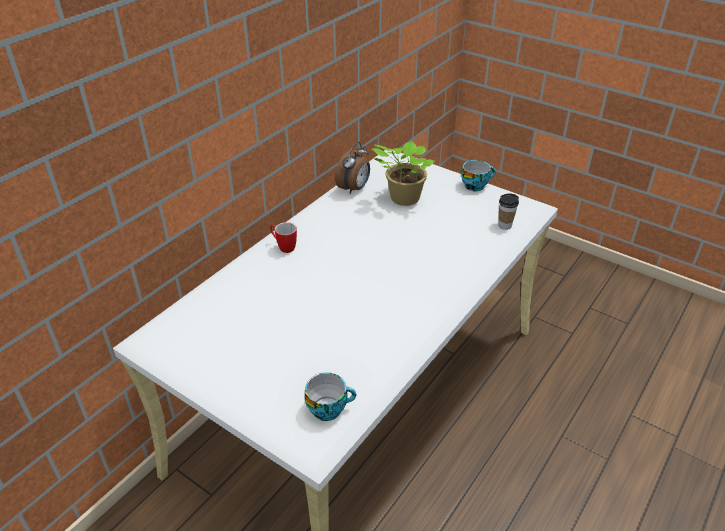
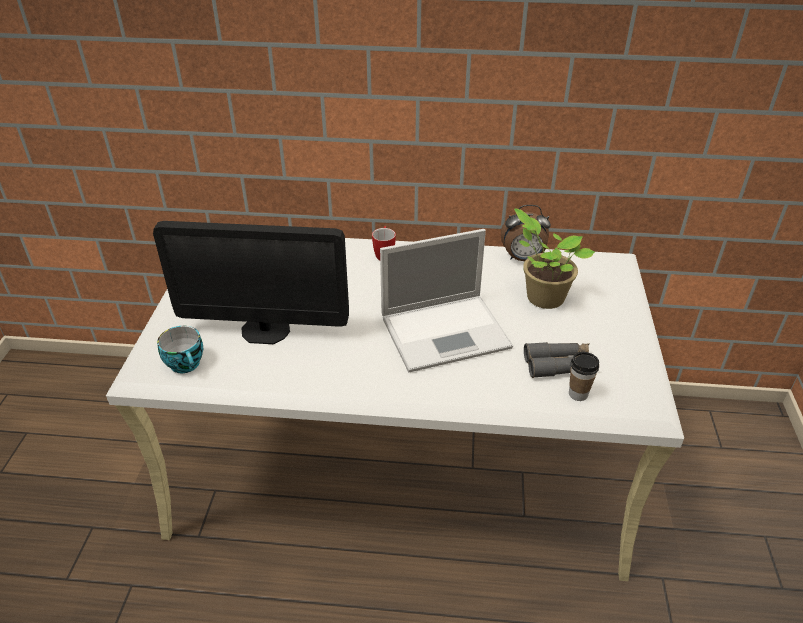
camera: 60 degrees right, 0 degrees up
cup [461,160,496,191] -> none
none -> monitor [153,221,349,344]
none -> laptop [380,229,513,372]
none -> grey binoculars [524,342,590,378]

